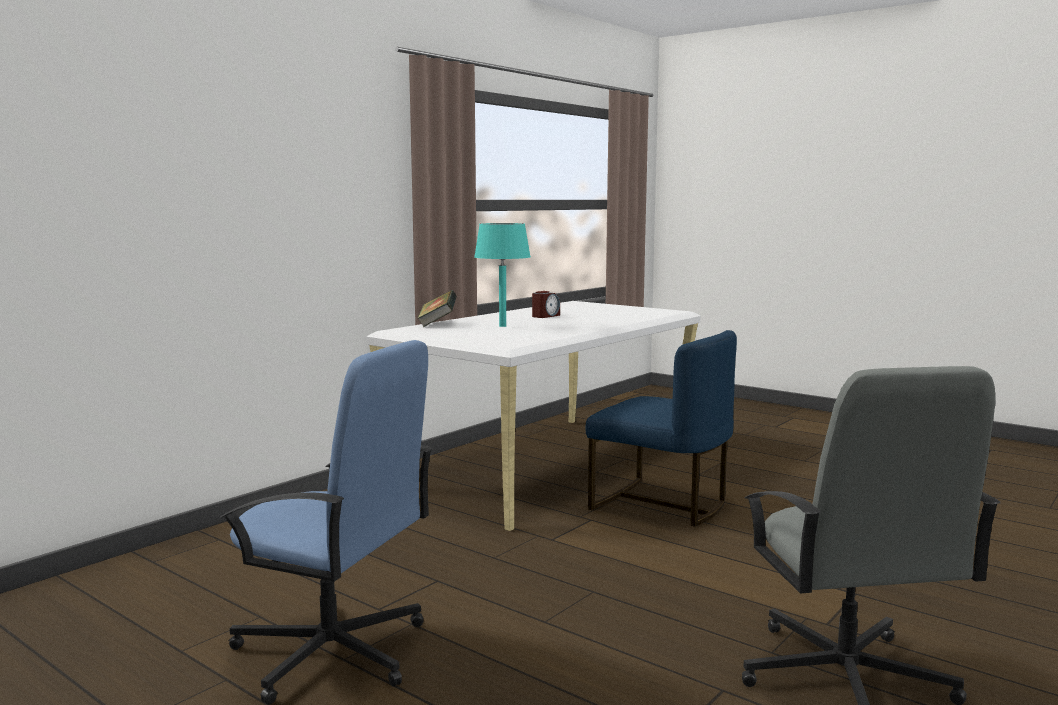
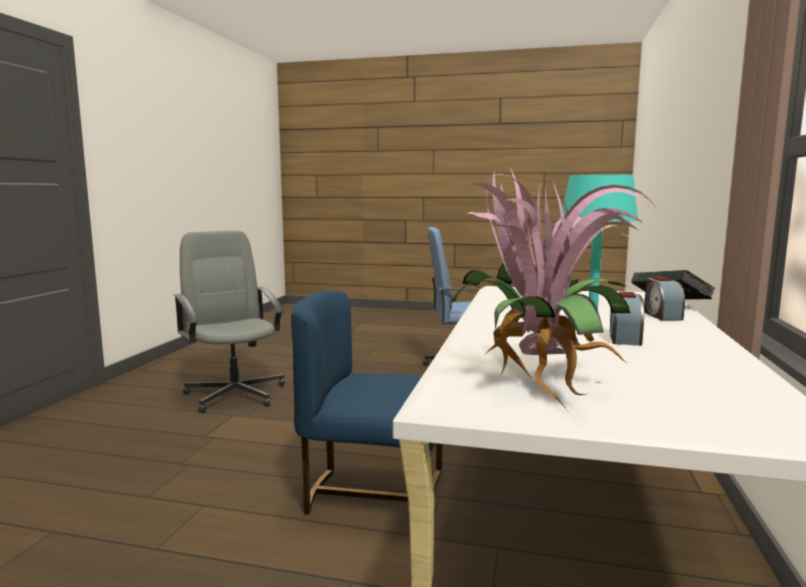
camera: 155 degrees right, 0 degrees up
none -> potted plant [451,168,658,411]
none -> alarm clock [644,276,685,320]

